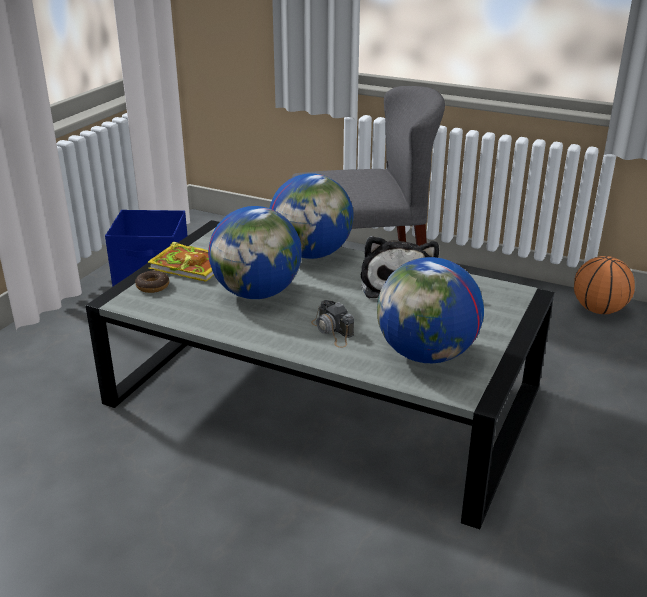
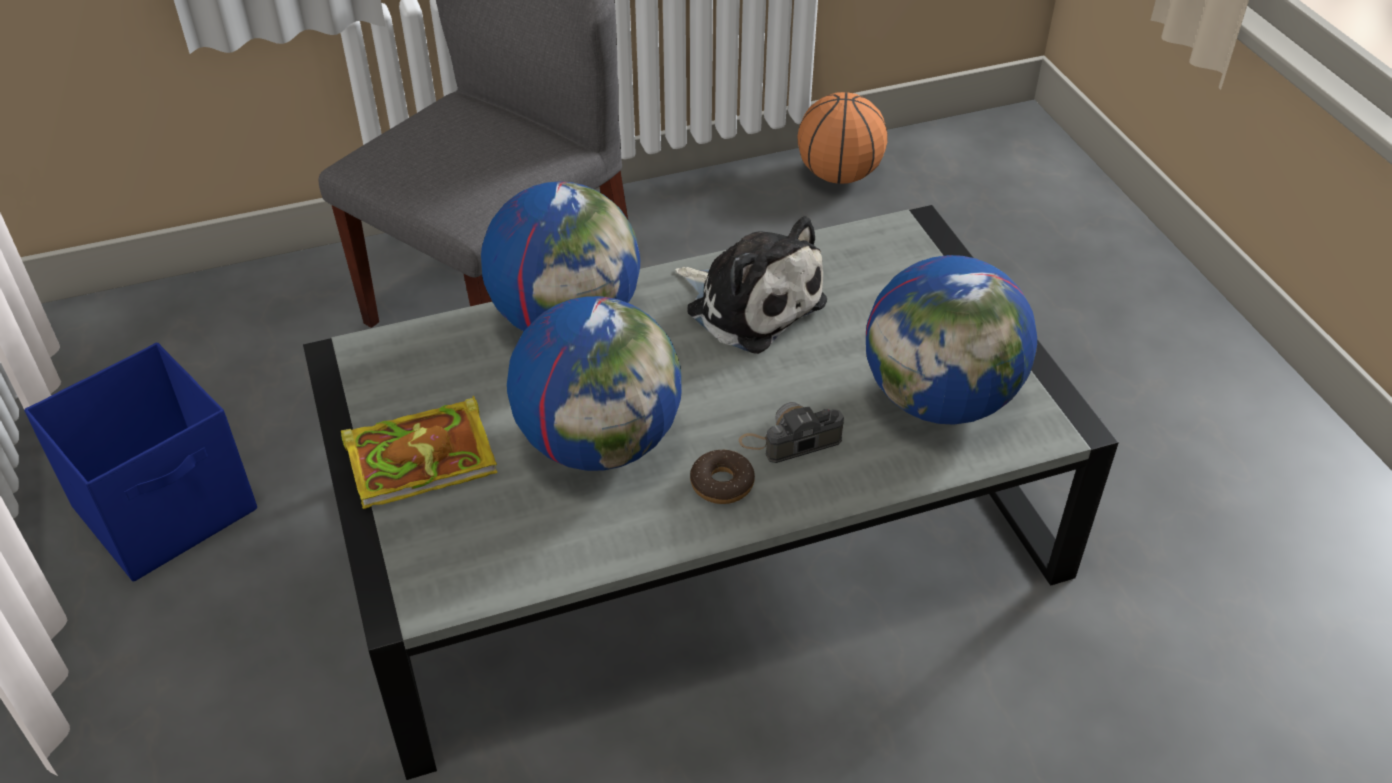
camera: 45 degrees left, 15 degrees up
donut [135,271,169,293] -> donut moved to [690,450,755,504]
camera [311,300,354,348] -> camera turned 150 degrees clockwise [739,402,844,463]

